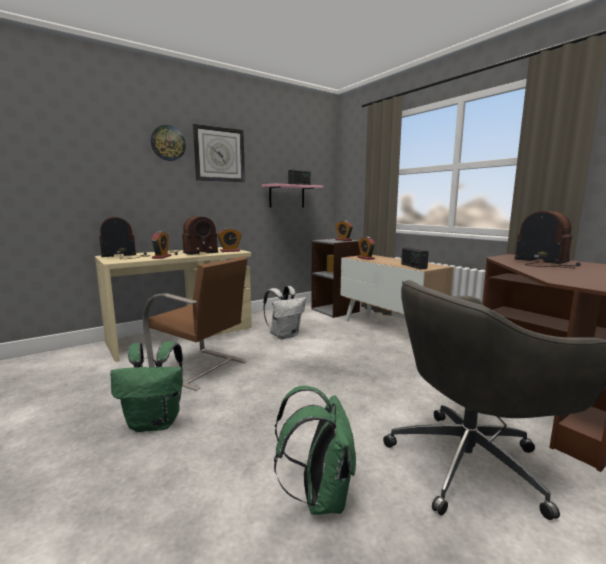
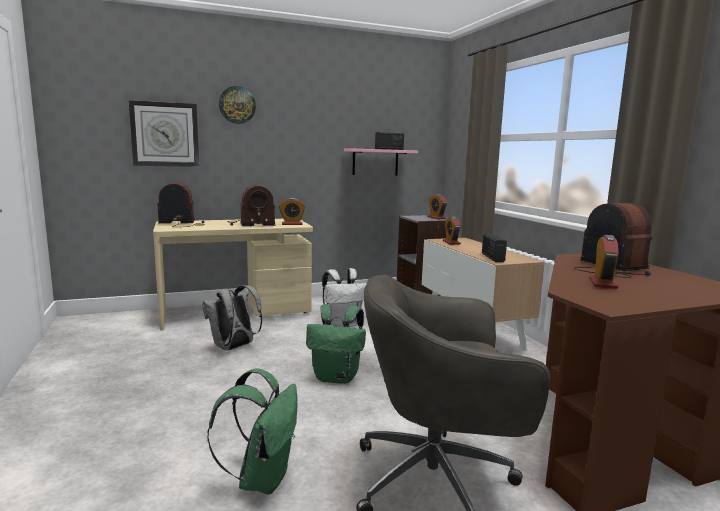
camera: 15 degrees right, 0 degrees up
green backpack [110,341,183,432] -> green backpack moved to [306,304,366,384]
brown chair [142,256,247,391] -> grey backpack [202,285,262,351]
alarm clock [151,231,171,259] -> alarm clock moved to [589,235,619,289]
wall clock [193,124,245,182] -> wall clock moved to [129,100,199,167]

